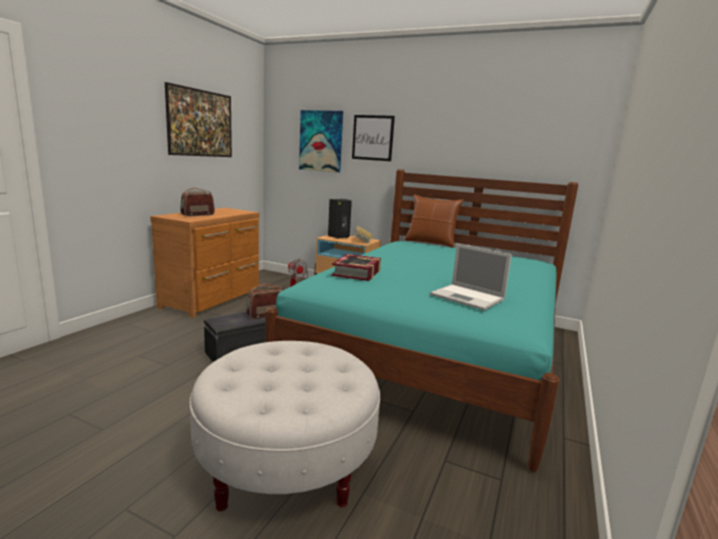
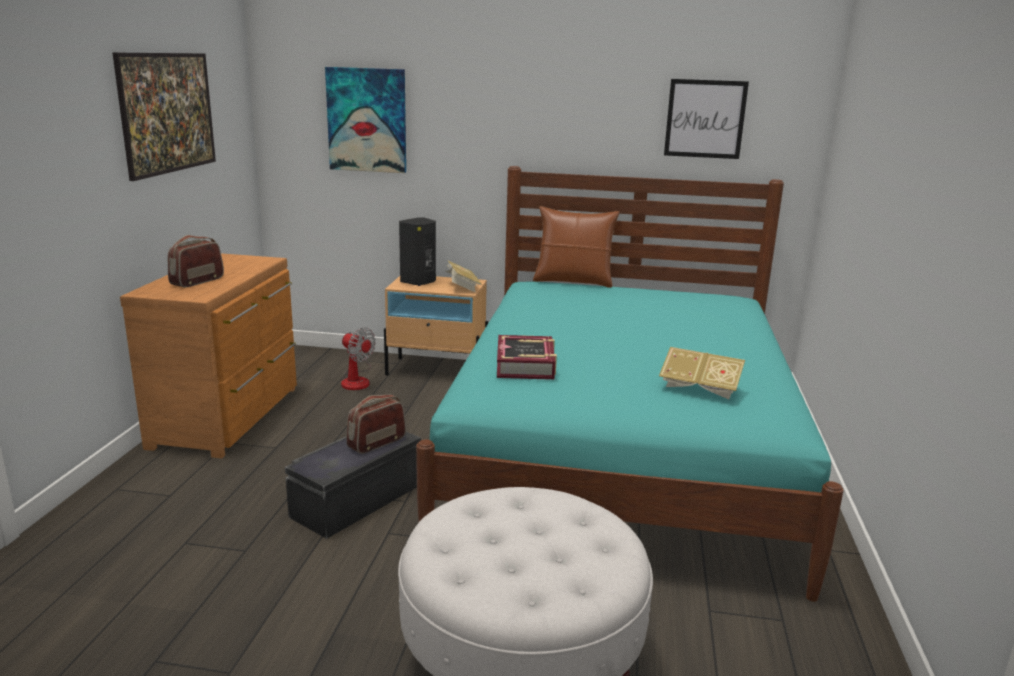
camera: 15 degrees left, 5 degrees up
picture [352,115,395,161] -> picture moved to [664,79,749,159]
laptop [430,244,512,311] -> book [659,347,745,399]

